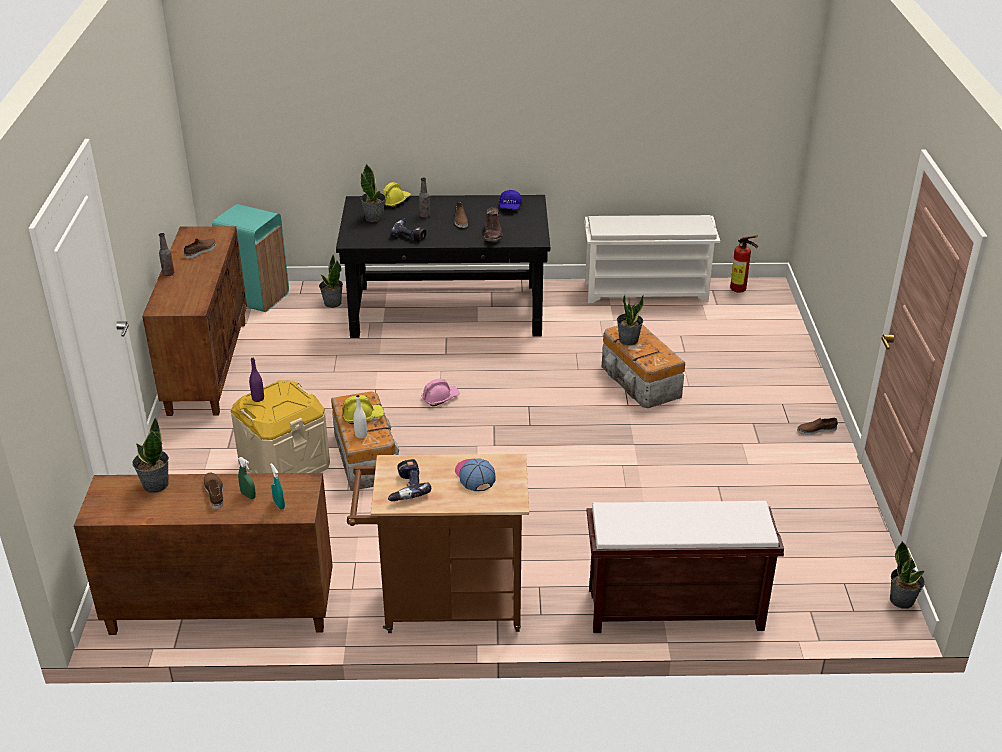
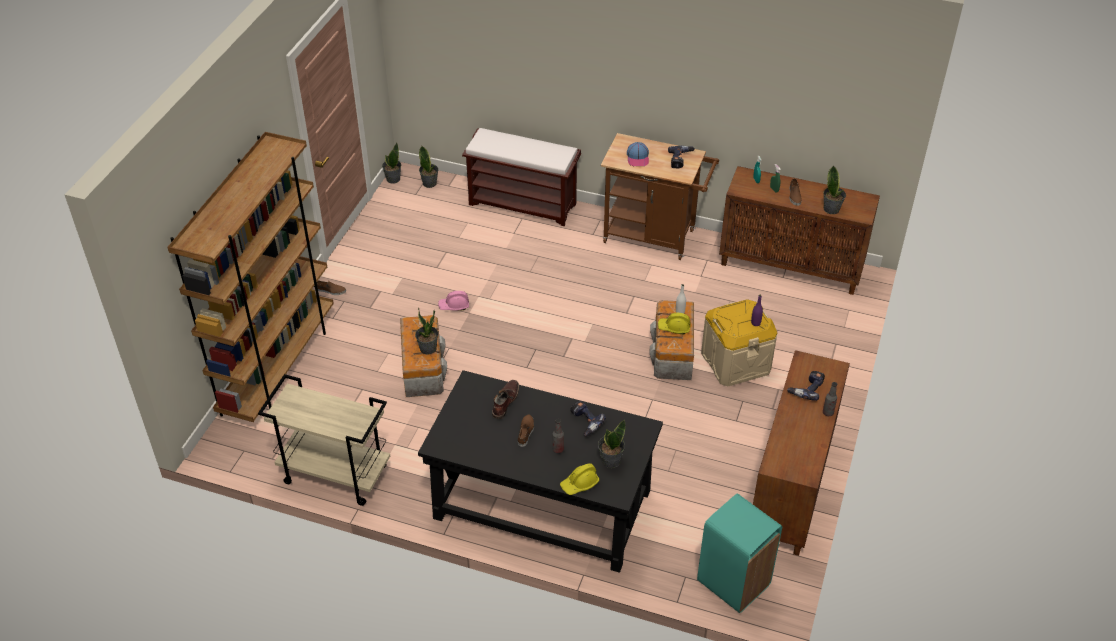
camera: 160 degrees left, 10 degrees up
brown shoe [184,238,216,258] -> none
potted plant [319,255,343,308] -> potted plant moved to [419,146,439,188]
pink hard hat [421,379,460,406] -> pink hard hat moved to [438,291,469,311]
blue cap [499,190,522,209] -> none
white shoe rack [584,215,720,303] -> beige cart [258,374,390,506]
fire extinguisher [730,235,758,293] -> none
none -> brown bookcase [167,132,334,422]
none -> power drill [787,371,825,401]

